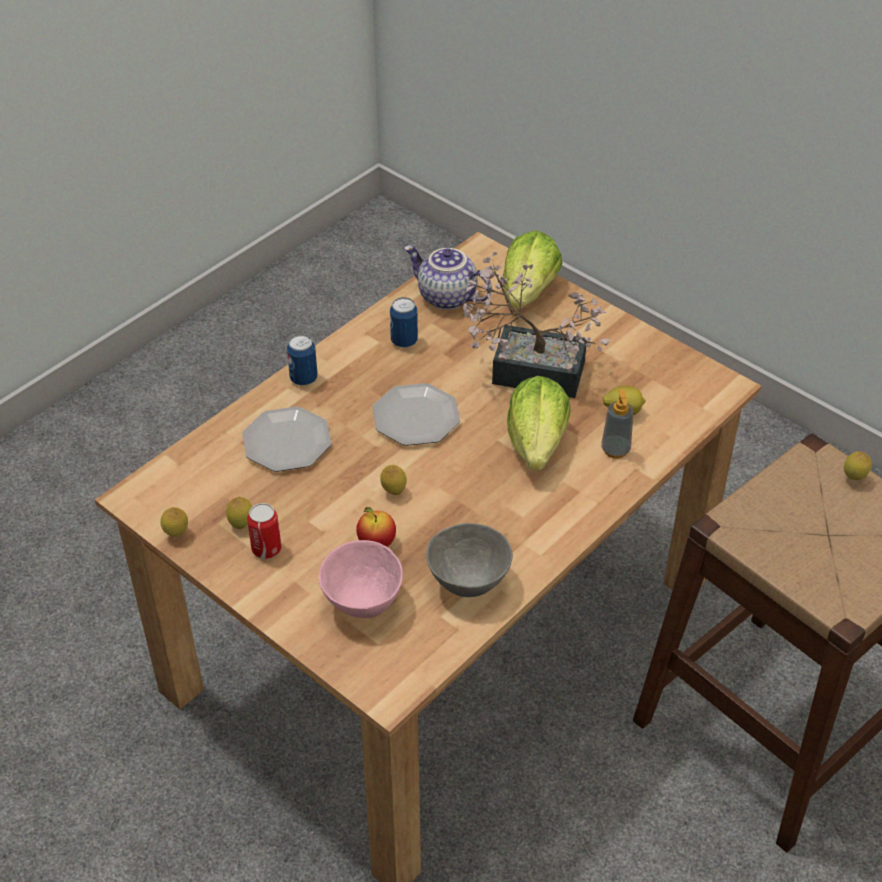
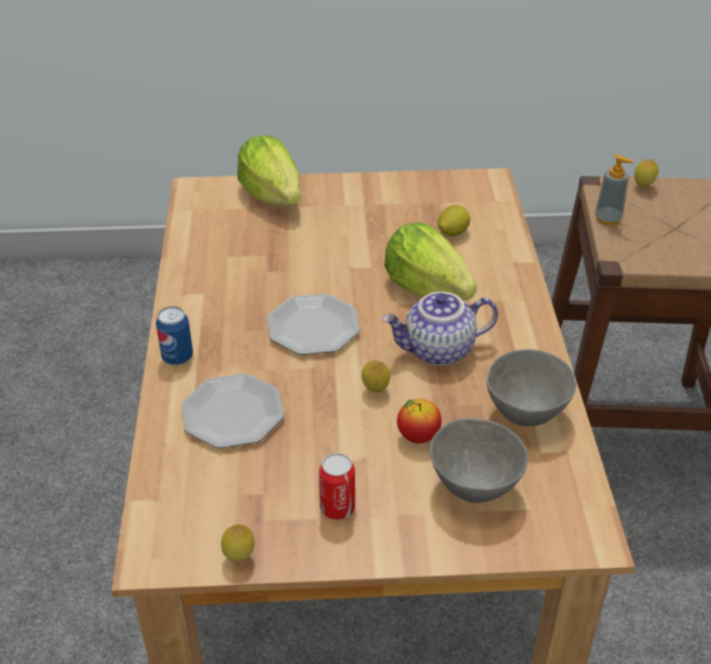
camera: 45 degrees left, 5 degrees down
lemon [226,497,252,529] -> none
pink bowl [319,540,403,618] -> grey bowl [430,418,528,503]
can [390,297,418,348] -> none
teapot [404,245,492,310] -> teapot moved to [382,292,498,366]
potted plant [463,252,610,398] -> none
soap dispenser [601,389,633,459] -> soap dispenser moved to [595,154,634,225]

